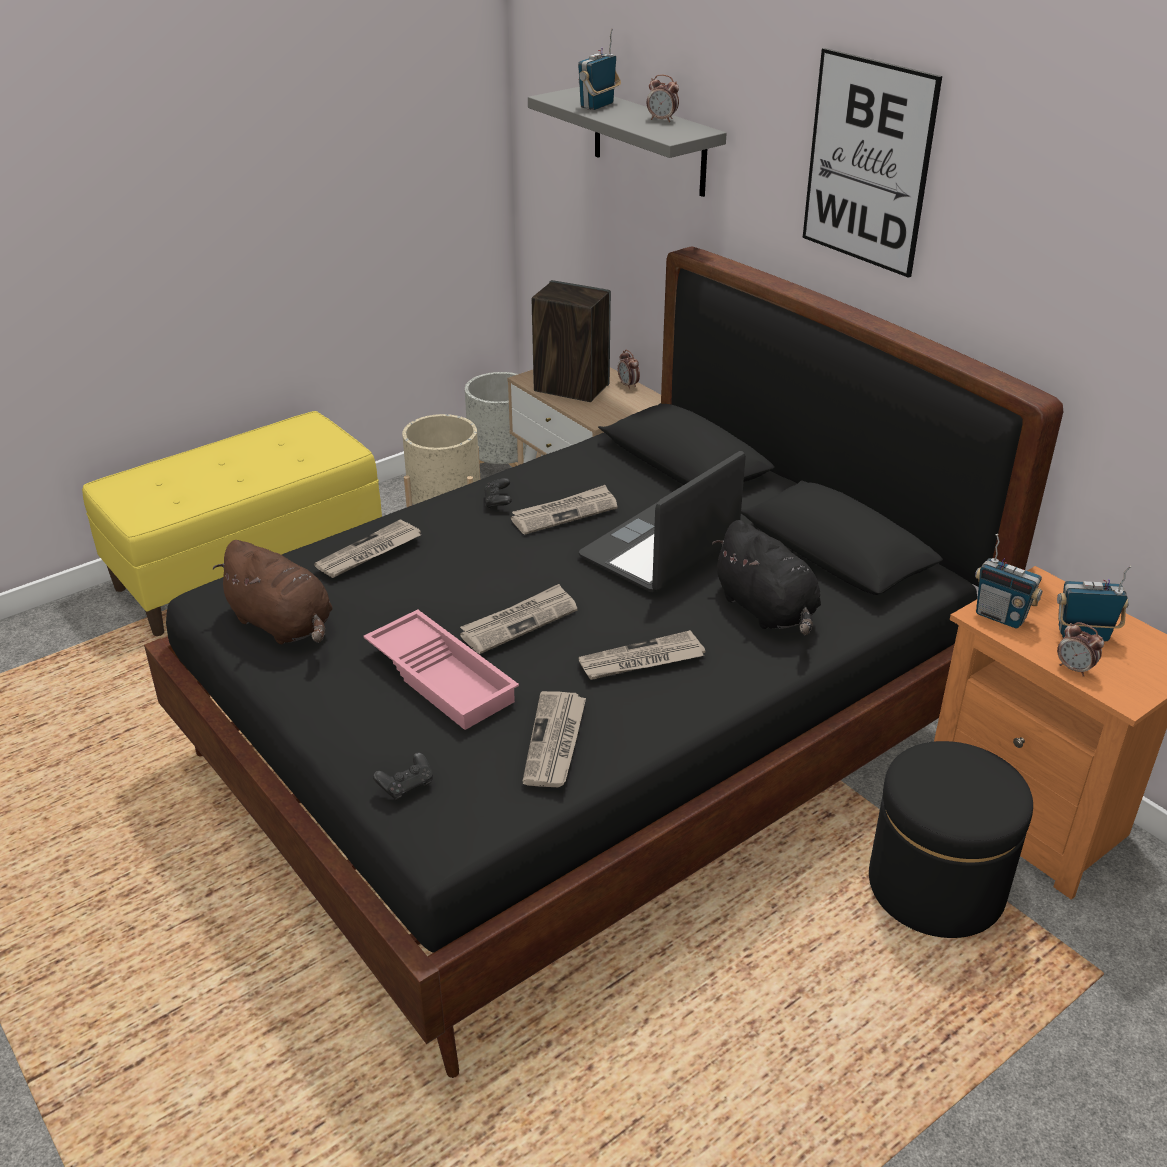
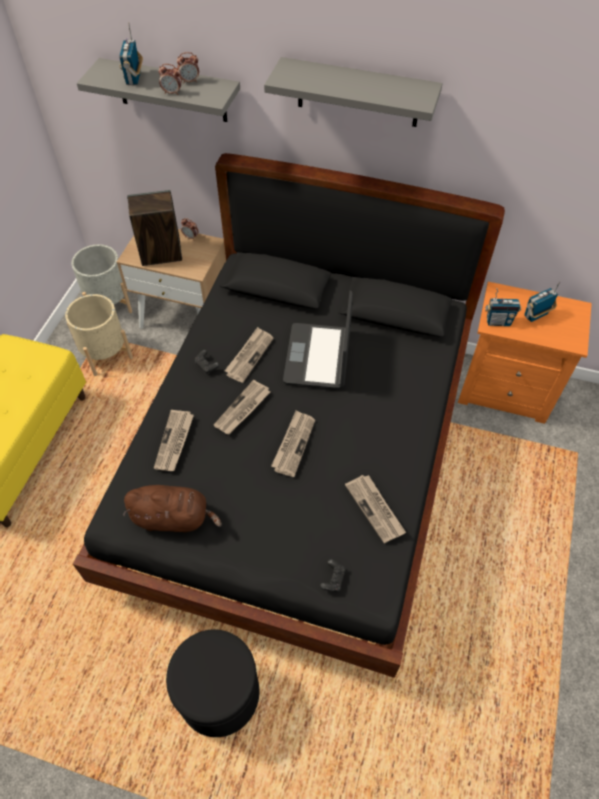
camera: 35 degrees left, 20 degrees up
pink tray [363,610,519,730] -> none
newspaper [579,630,705,680] -> newspaper moved to [214,380,270,435]
black plush toy [712,520,821,636] -> none
picture [803,48,942,278] -> grey shelf [264,57,443,127]
black ottoman [869,741,1033,938] -> black ottoman moved to [166,629,259,737]
alarm clock [1057,622,1104,677] -> alarm clock moved to [159,64,182,95]

